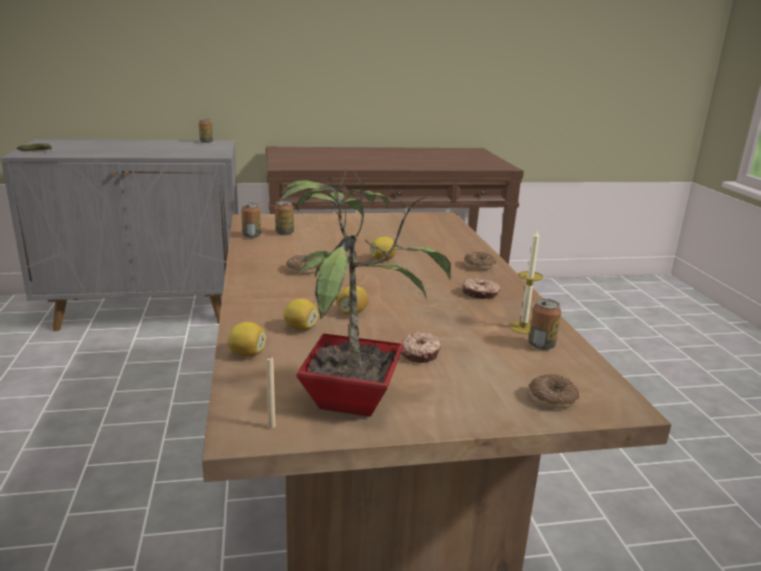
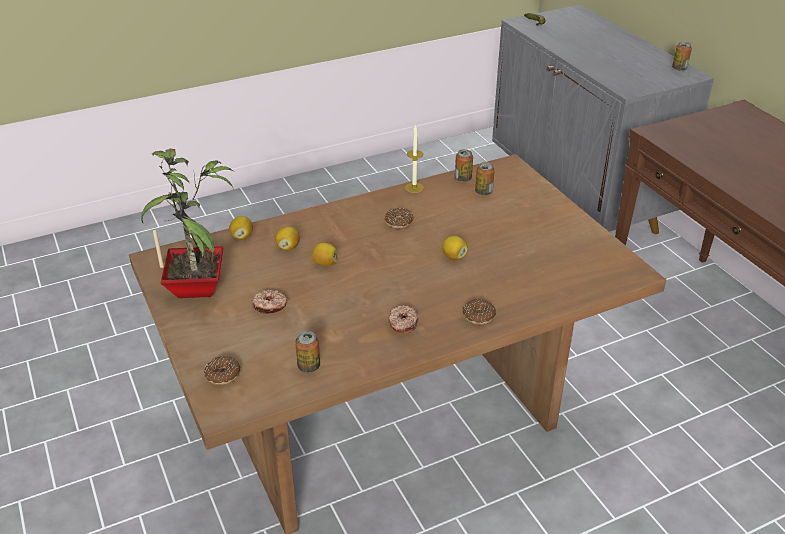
camera: 75 degrees right, 15 degrees up
candle [510,230,543,334] -> candle moved to [405,125,424,193]

